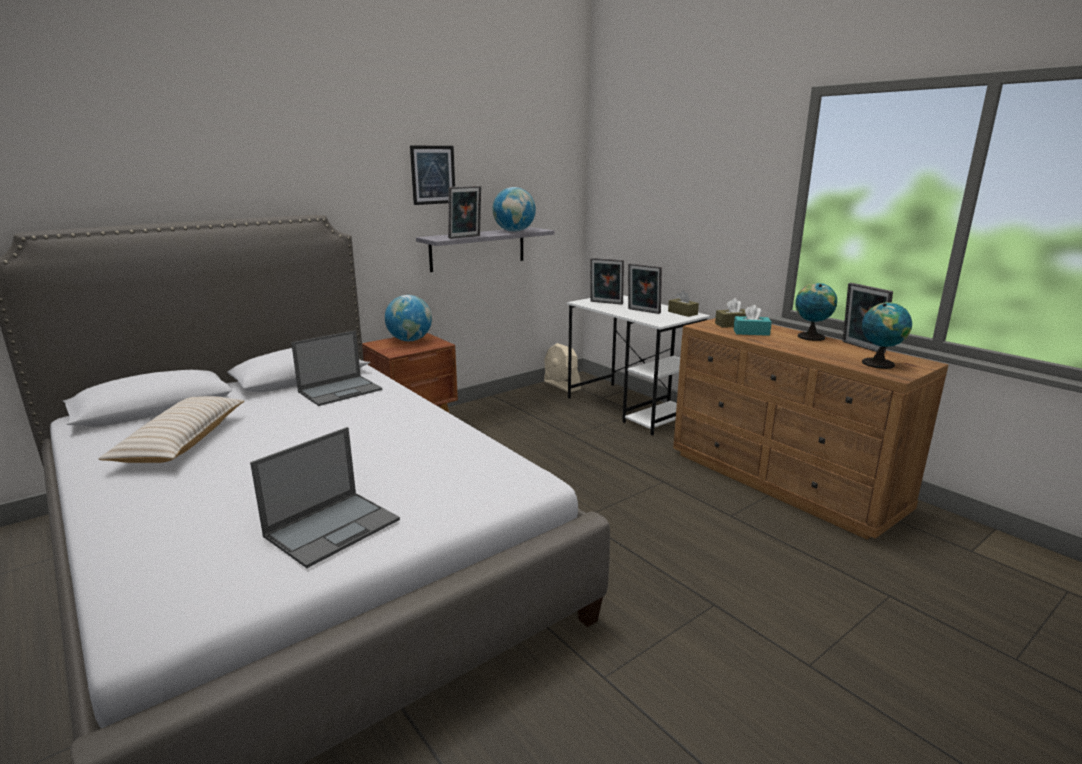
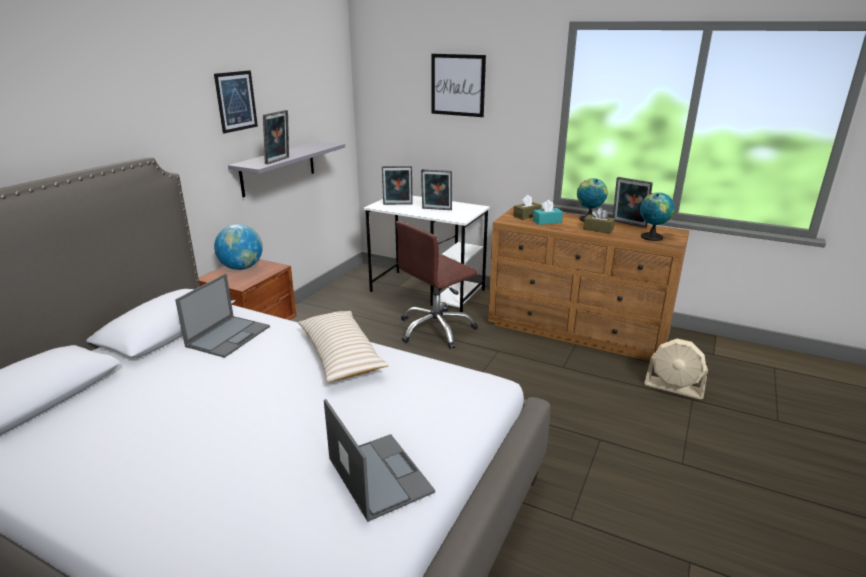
camera: 25 degrees left, 5 degrees up
beige pillow [99,396,244,463] -> beige pillow moved to [298,311,389,382]
laptop [250,427,400,568] -> laptop turned 45 degrees counterclockwise [324,399,435,522]
globe [492,187,536,232] -> none
beige fan [544,343,581,392] -> beige fan moved to [644,339,708,399]
brown tissue box [668,290,699,317] -> brown tissue box moved to [583,208,615,234]
none -> brown office chair [396,221,478,349]
none -> picture [432,54,486,117]

